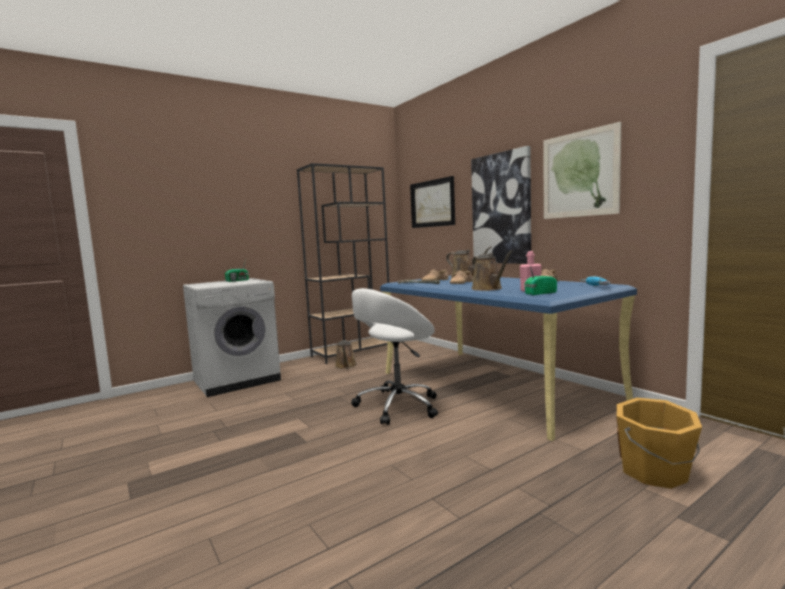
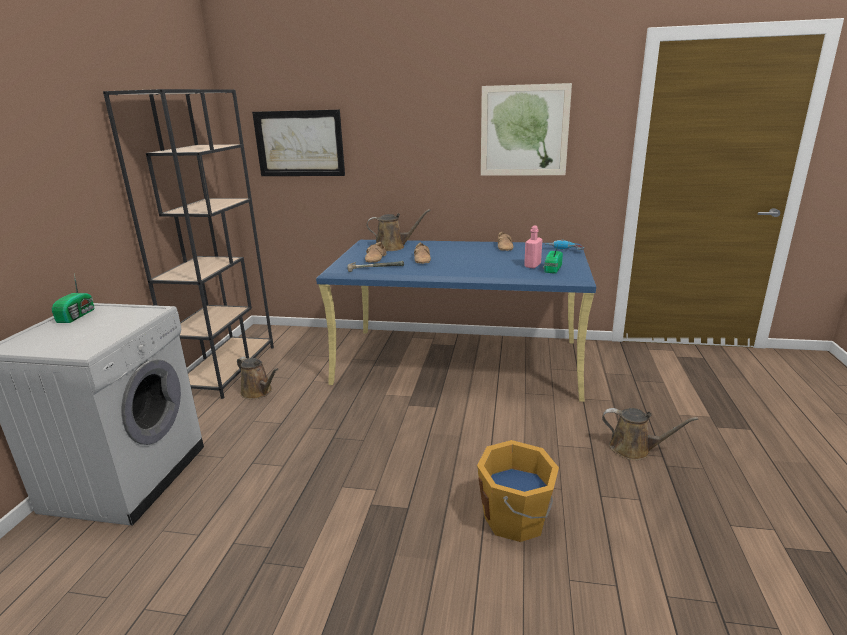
camera: 45 degrees left, 15 degrees up
white office chair [351,288,438,425] -> none
picture [471,146,531,264] -> none
brown watering can [472,250,513,291] -> brown watering can moved to [602,408,698,460]
orange bucket [616,398,702,489] -> orange bucket moved to [477,440,559,542]

